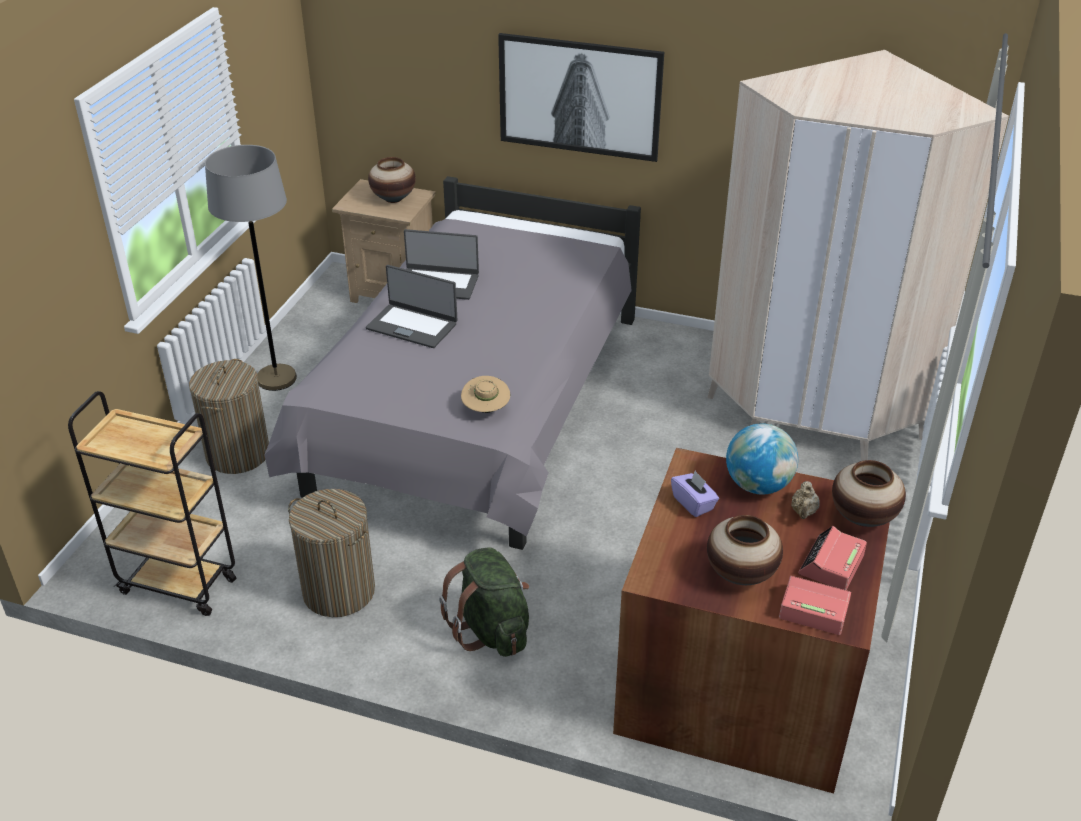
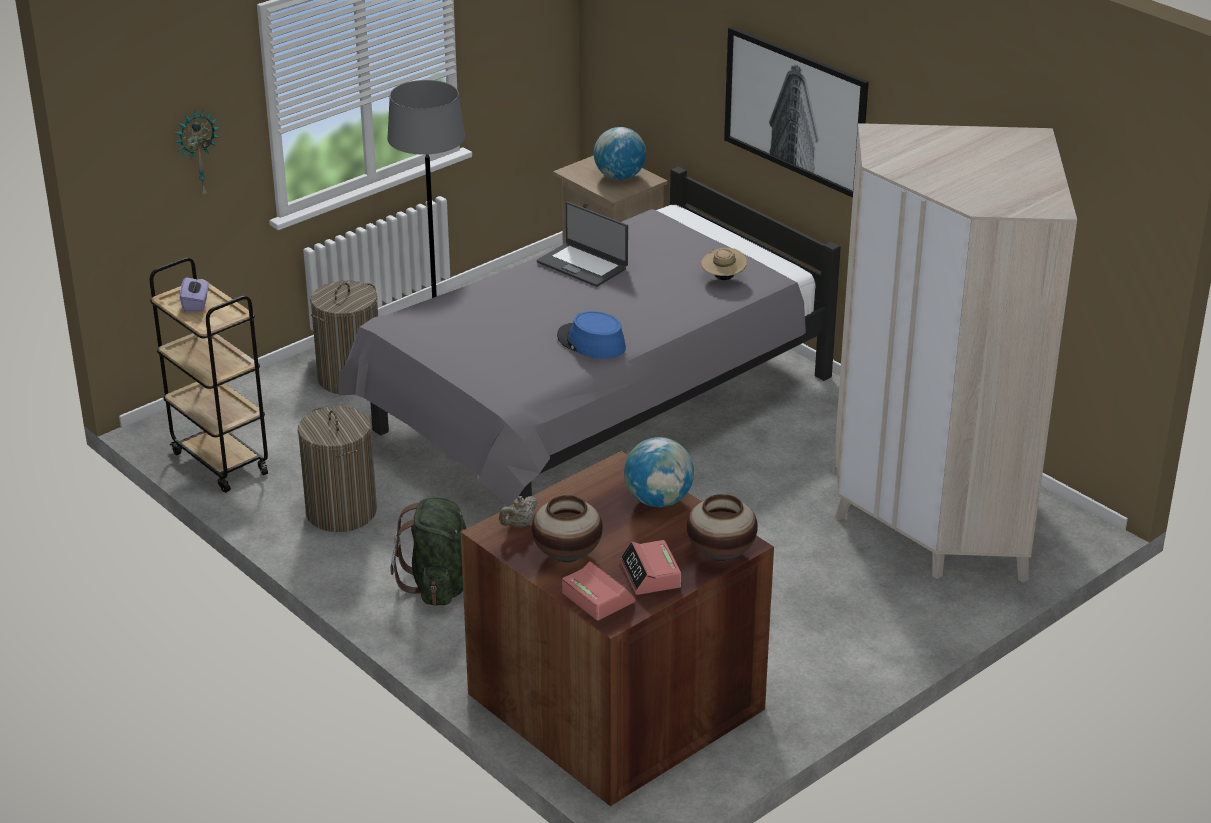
camera: 30 degrees right, 5 degrees down
laptop [366,265,458,348] -> none
vase [368,157,416,203] -> globe [594,127,646,180]
beige hat [461,376,510,413] -> beige hat moved to [701,248,747,280]
purple tissue box [671,471,719,517] -> purple tissue box moved to [180,277,209,312]
beige teapot [791,481,820,519] -> beige teapot moved to [499,496,538,528]
alarm clock [798,526,867,590] -> alarm clock turned 75 degrees counterclockwise [620,540,681,595]
none -> wall clock [174,109,220,198]
none -> blue hat [557,311,626,359]

